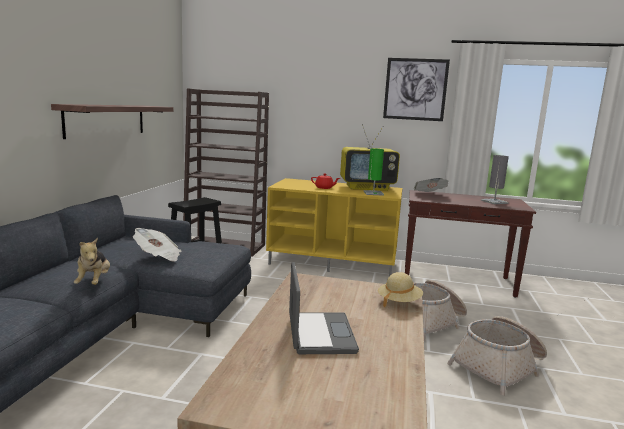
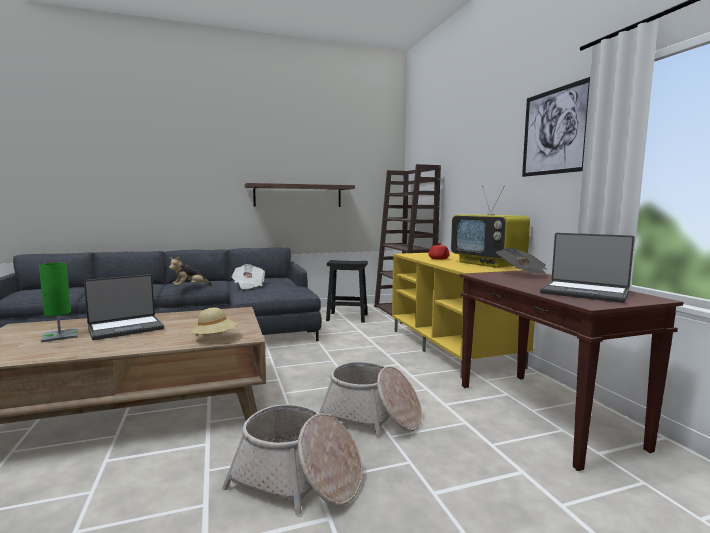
camera: 60 degrees right, 5 degrees down
green table lamp [363,148,384,196] -> green table lamp moved to [39,263,77,343]
grey table lamp [481,155,509,204] -> laptop [540,233,635,303]

